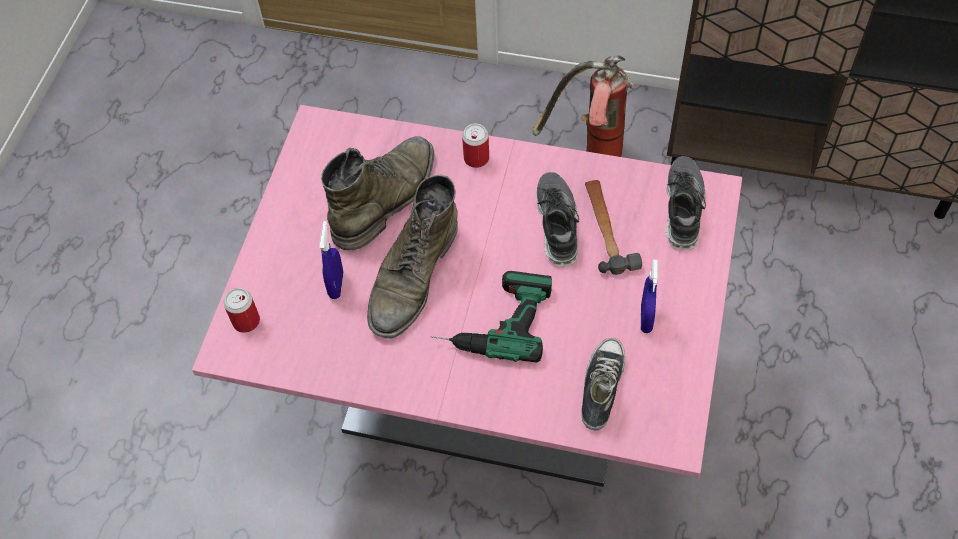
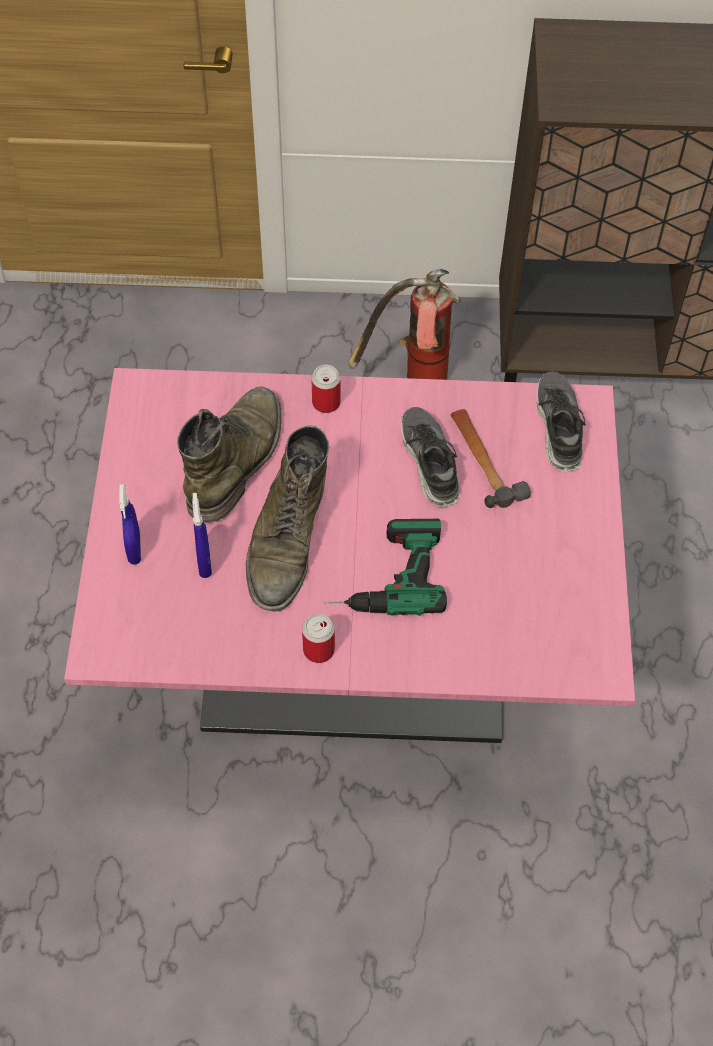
camera: 15 degrees left, 0 degrees up
can [224,288,260,333] -> can moved to [302,613,335,663]
shoe [581,338,625,431] -> none
blue spray bottle [641,260,658,333] -> blue spray bottle moved to [119,484,141,565]

